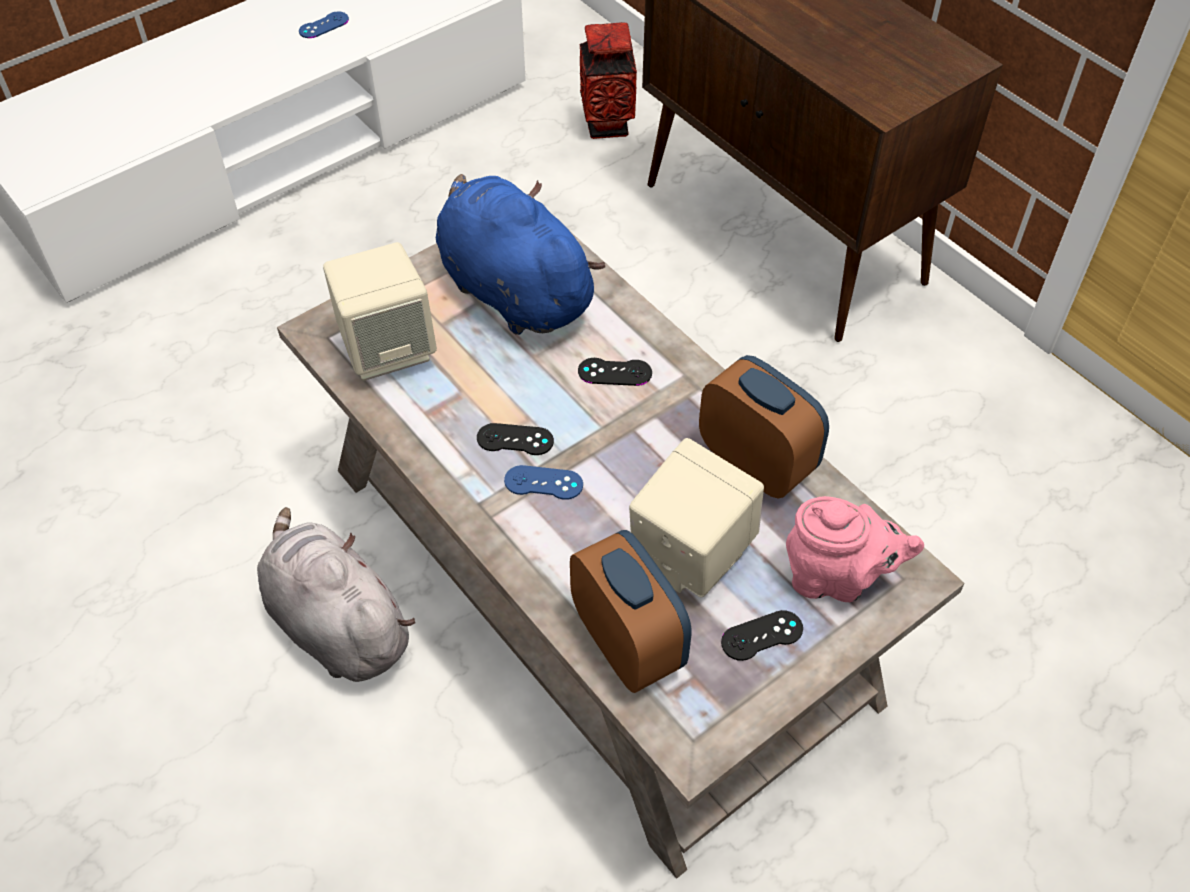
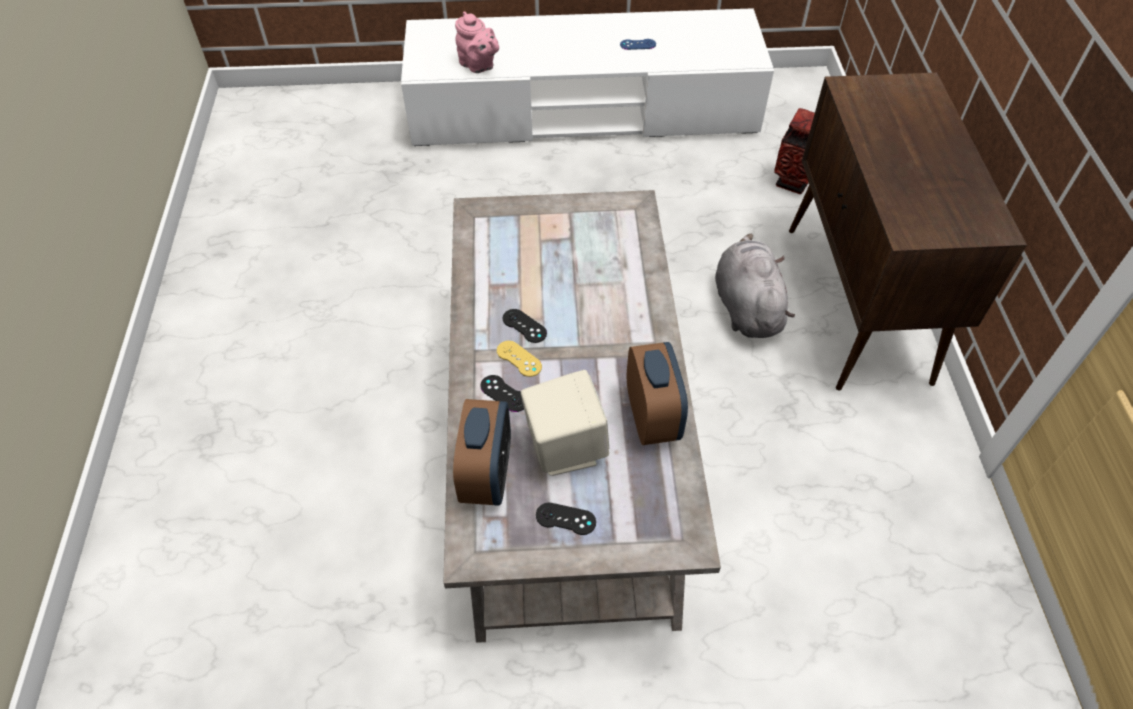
camera: 35 degrees right, 0 degrees up
grey plush toy [257,507,415,682] -> grey plush toy moved to [715,234,795,338]
beige speaker [323,242,437,381] -> none
blue plush toy [436,174,606,335] -> none
blue game controller [504,465,583,500] -> yellow game controller [497,341,542,377]
black game controller [578,358,652,386] -> black game controller moved to [480,375,524,412]
pink teapot [786,496,924,602] -> pink teapot moved to [455,11,499,73]

